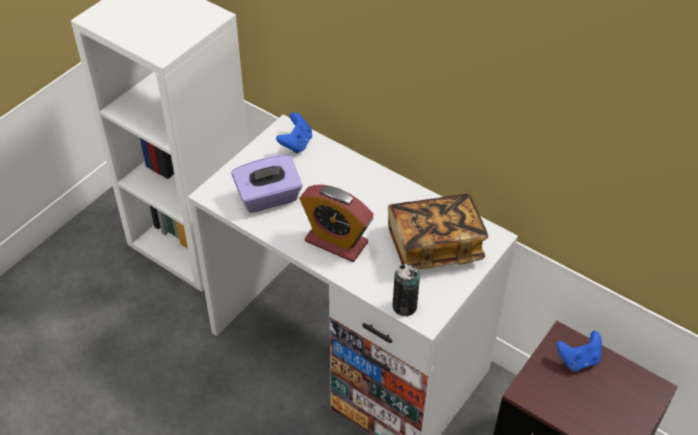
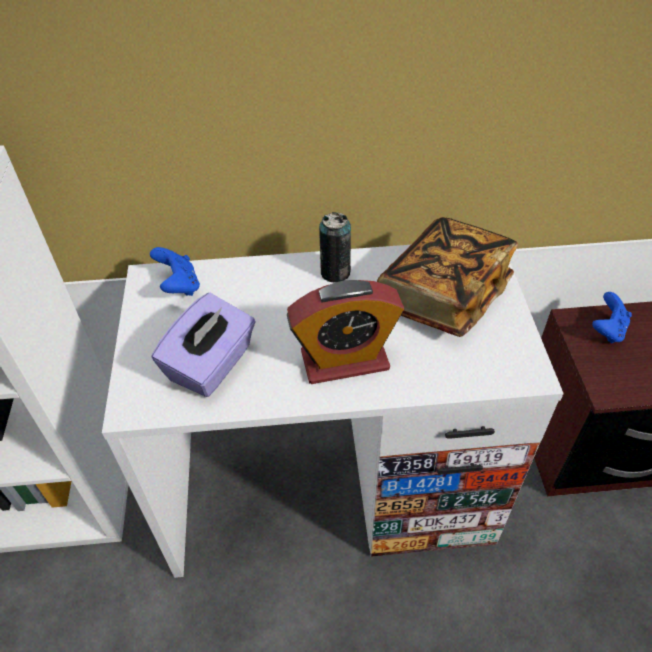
camera: 40 degrees left, 0 degrees up
can [393,264,420,316] -> can moved to [319,212,351,283]

